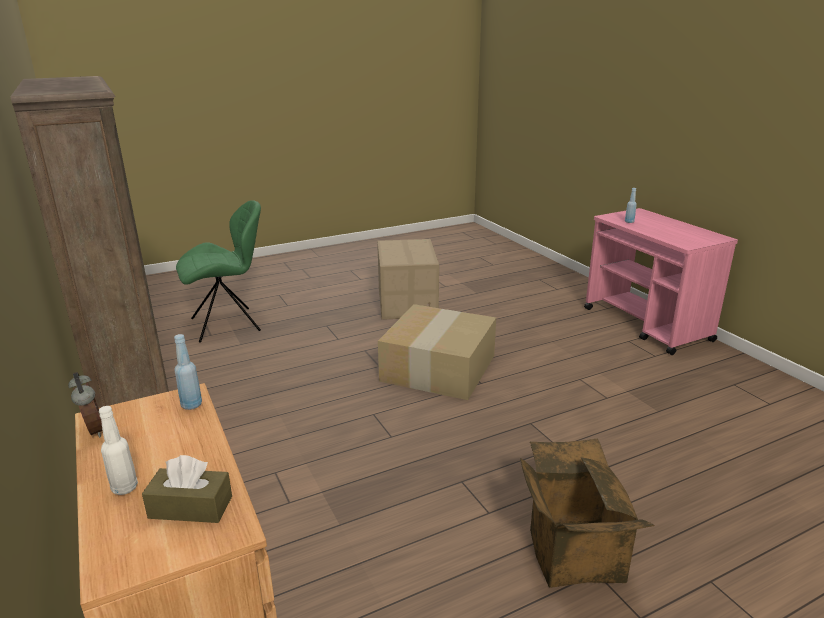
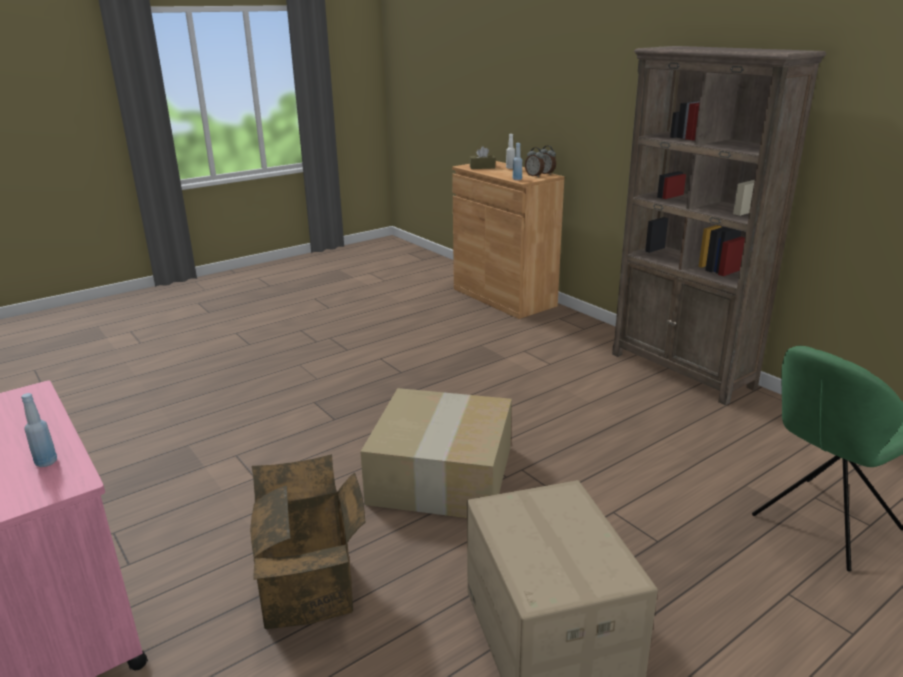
camera: 170 degrees right, 0 degrees up
cardboard box [520,438,655,588] -> cardboard box moved to [250,454,366,629]
none -> alarm clock [525,147,544,177]

